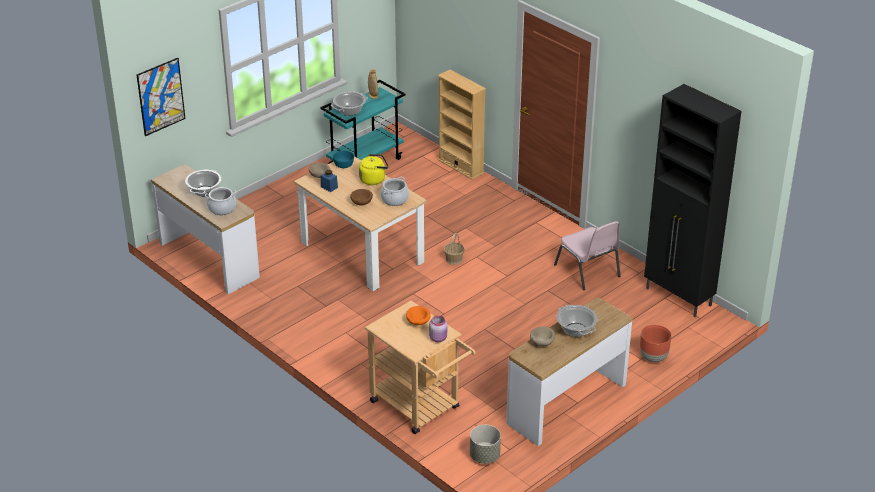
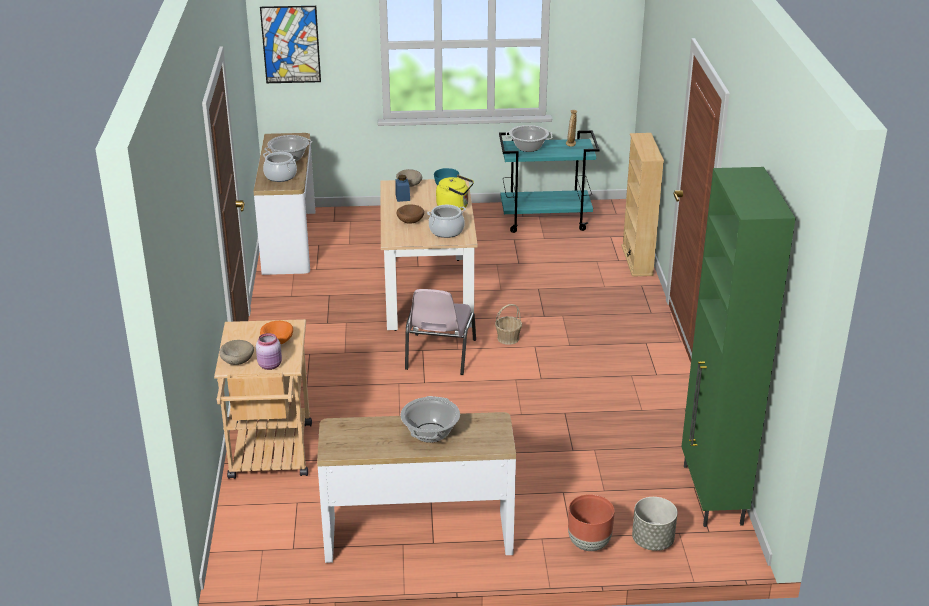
camera: 40 degrees right, 5 degrees down
grey planter [470,425,501,464] -> grey planter moved to [632,497,678,551]
beige bowl [530,327,555,346] -> beige bowl moved to [219,340,254,365]
pink chair [554,221,621,290] -> pink chair moved to [405,289,476,375]
black cabinet [644,84,742,317] -> green cabinet [681,167,796,527]

